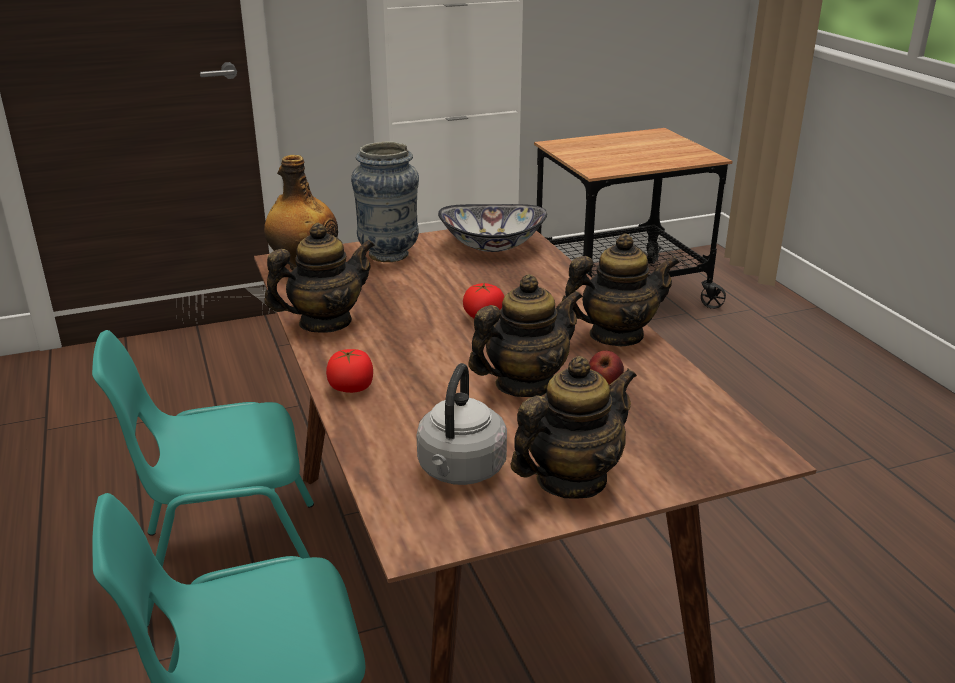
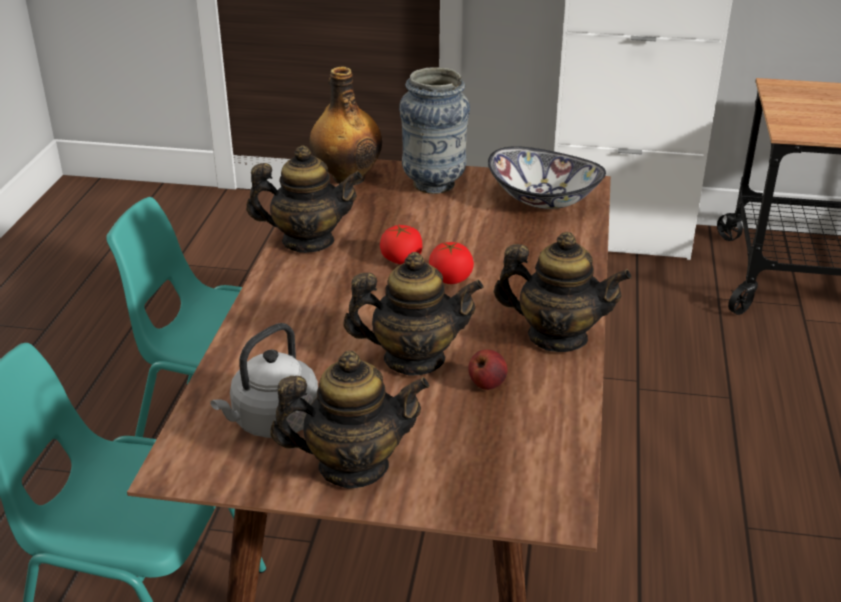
camera: 30 degrees right, 5 degrees up
tomato [326,349,373,393] -> tomato moved to [380,224,423,264]

